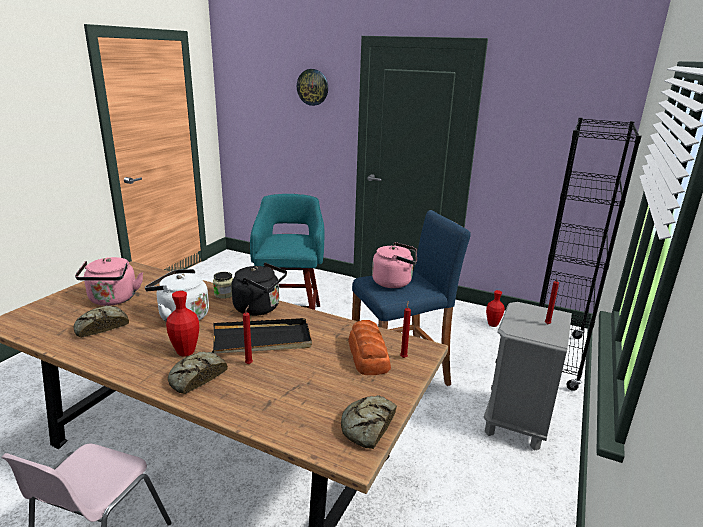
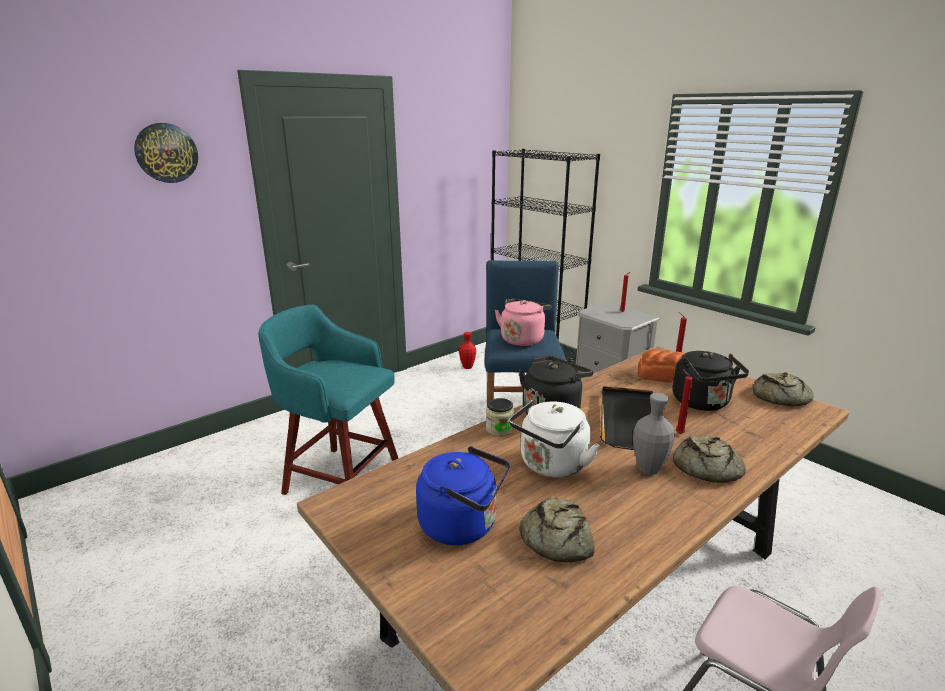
camera: 65 degrees left, 0 degrees up
pink kettle [75,257,143,306] -> blue kettle [416,446,510,545]
red vase [166,291,199,356] -> grey vase [633,393,675,475]
none -> black kettle [673,351,749,411]

